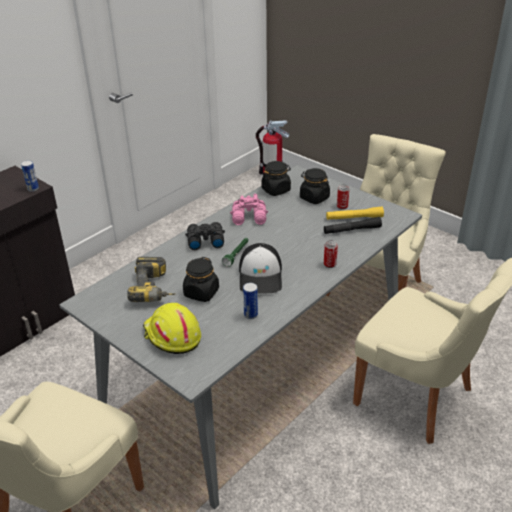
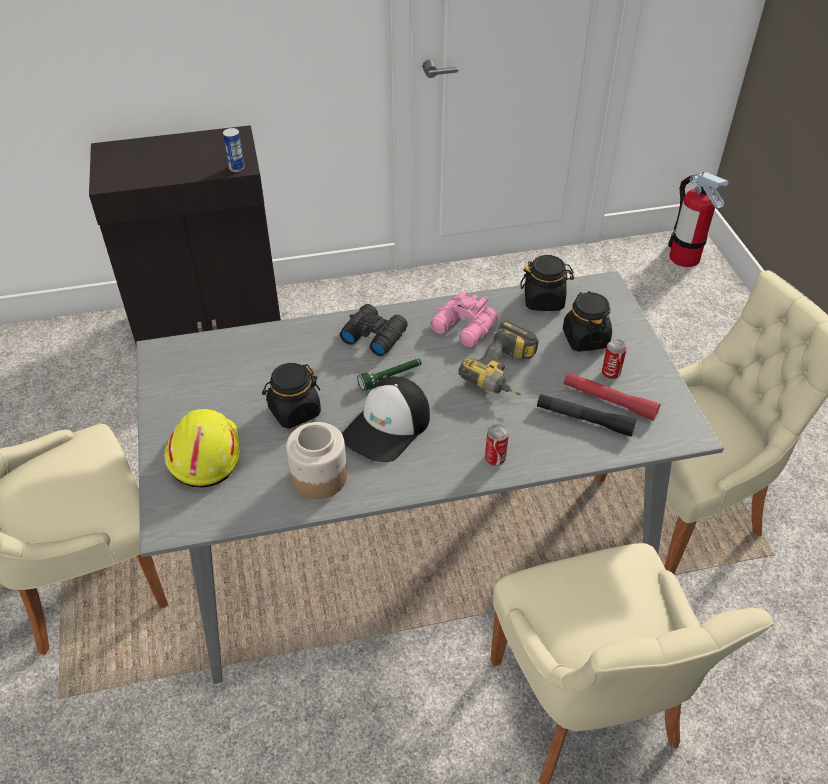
camera: 35 degrees right, 10 degrees up
power drill [127,257,175,302] -> power drill moved to [458,321,539,395]
can [243,283,258,319] -> jar [286,422,347,499]
yellow flashlight [326,207,384,220] -> red flashlight [564,372,660,421]

